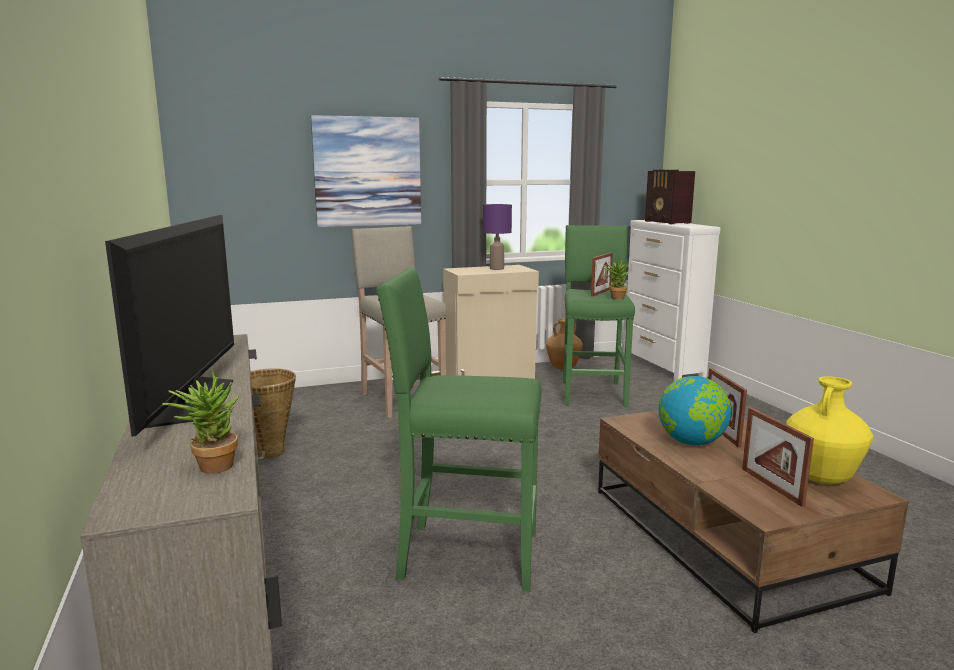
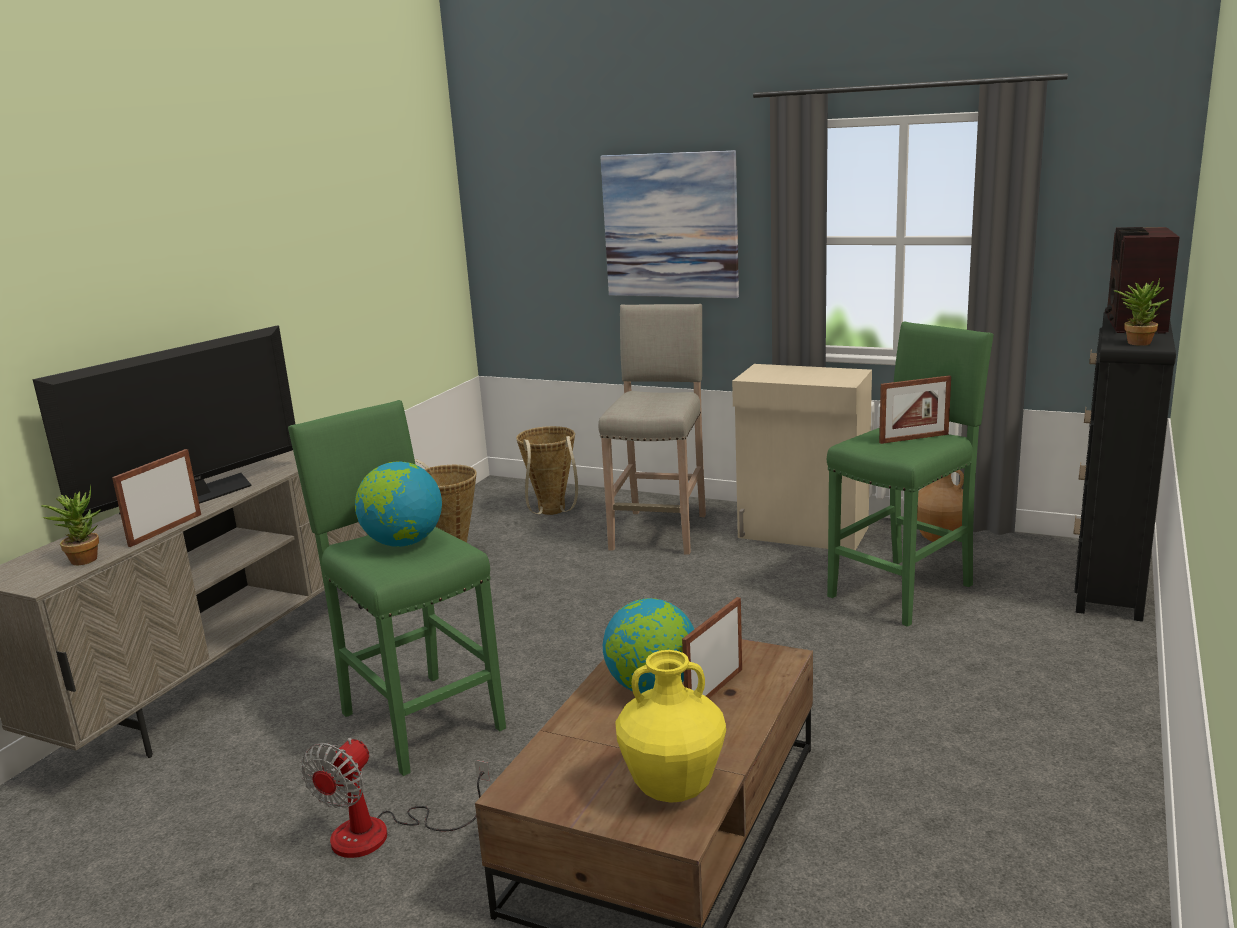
camera: 45 degrees right, 5 degrees up
purple table lamp [483,204,512,270] -> none
potted plant [603,261,630,299] -> potted plant moved to [1114,278,1169,346]
white dresser [624,220,720,381] -> black dresser [1073,311,1176,622]
picture frame [742,407,814,507] -> picture frame moved to [112,449,201,547]
none -> fan [301,738,490,858]
none -> globe [355,461,442,547]
none -> basket [516,426,578,515]

